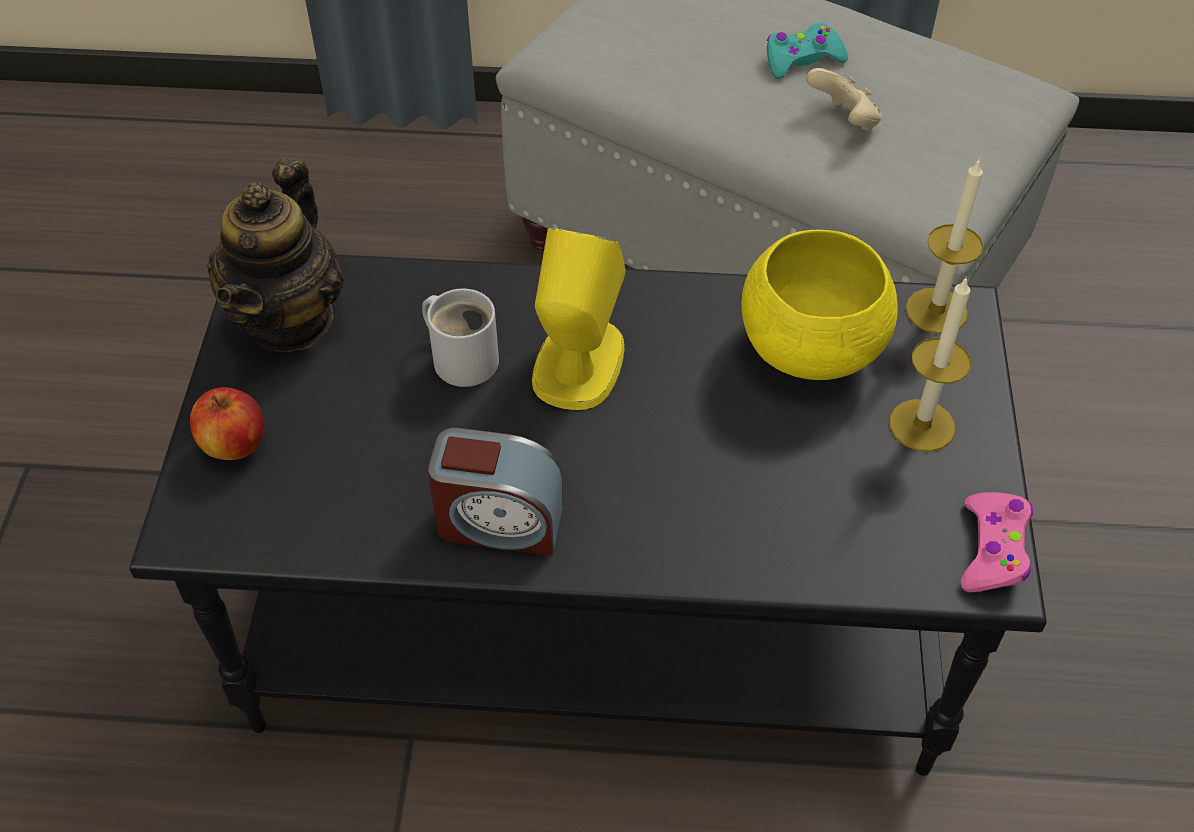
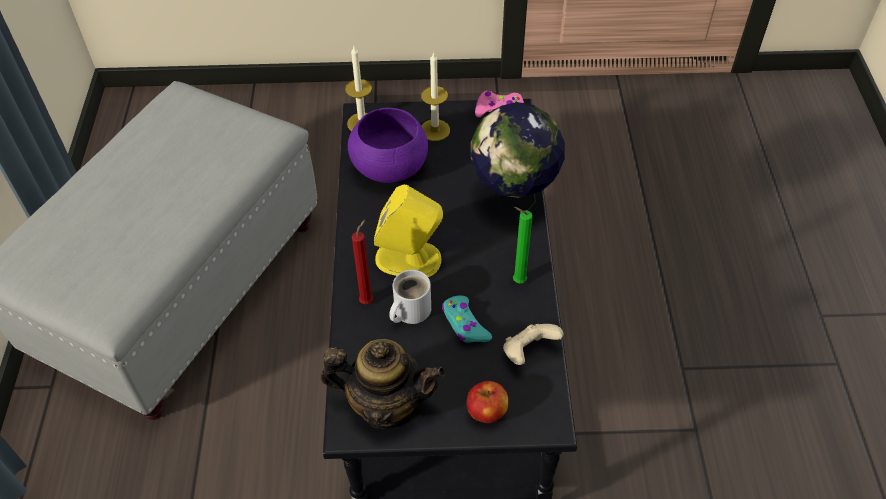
camera: 95 degrees left, 0 degrees up
alarm clock [428,428,564,556] -> green candle [513,207,533,283]
yellow bowl [741,230,898,380] -> purple bowl [348,108,428,183]
turquoise game controller [767,22,848,79] -> turquoise game controller moved to [442,295,492,343]
beige game controller [806,68,882,131] -> beige game controller moved to [503,324,563,365]
none -> red candle [352,220,373,304]
none -> globe [470,102,565,213]

